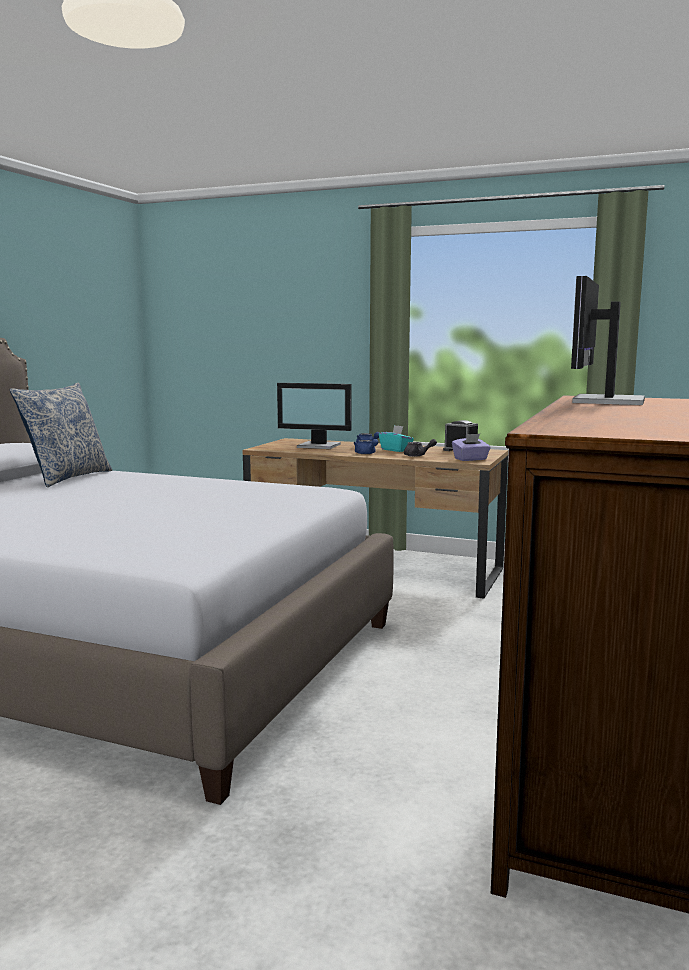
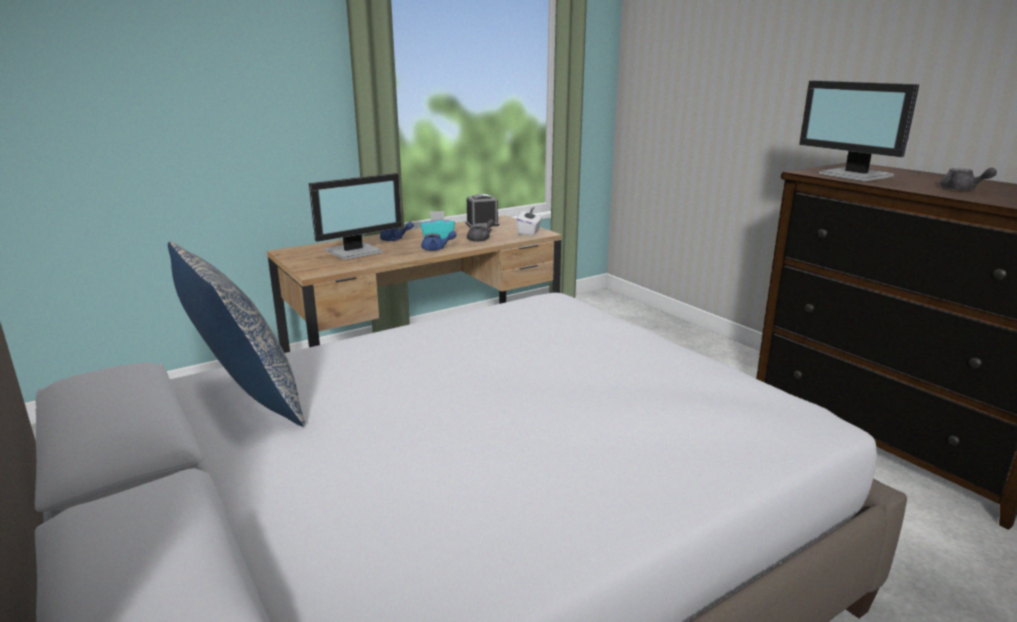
camera: 55 degrees left, 10 degrees up
purple tissue box [452,434,491,461] -> white tissue box [516,206,542,236]
none -> grey teapot [940,168,997,190]

